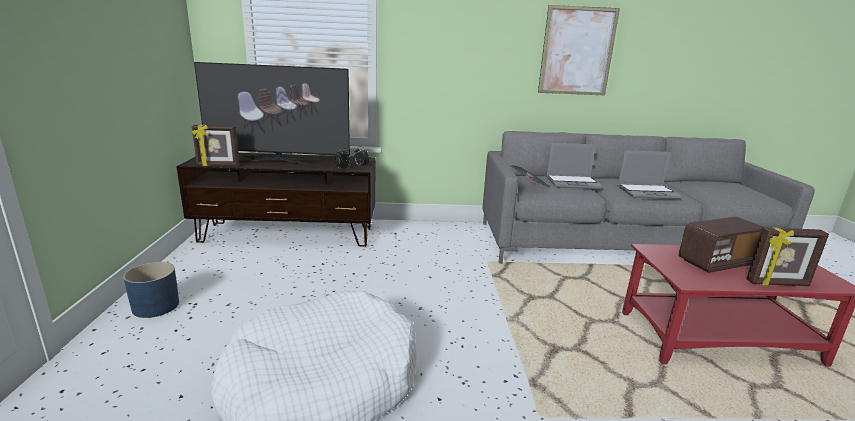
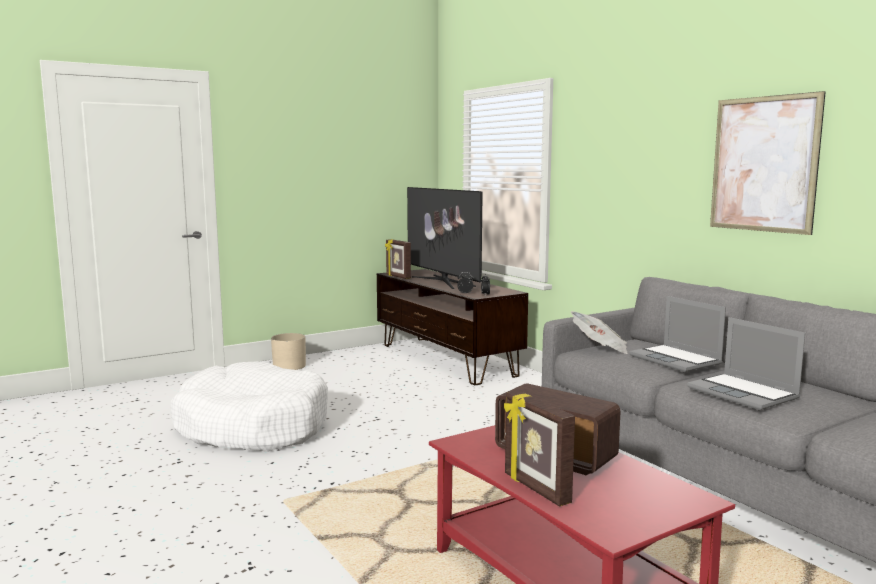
camera: 60 degrees right, 10 degrees down
blue planter [123,262,179,318] -> beige planter [271,333,306,370]

